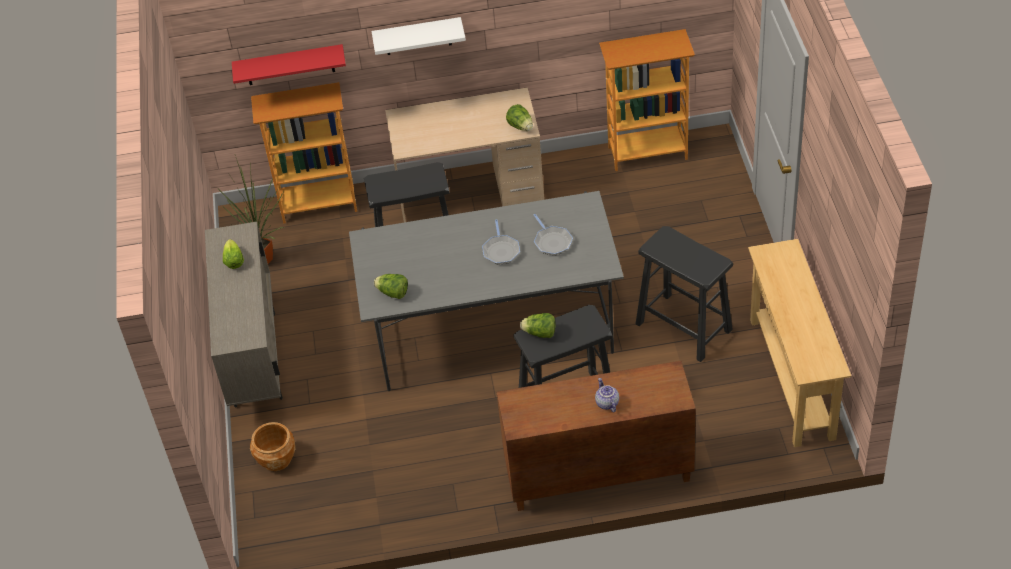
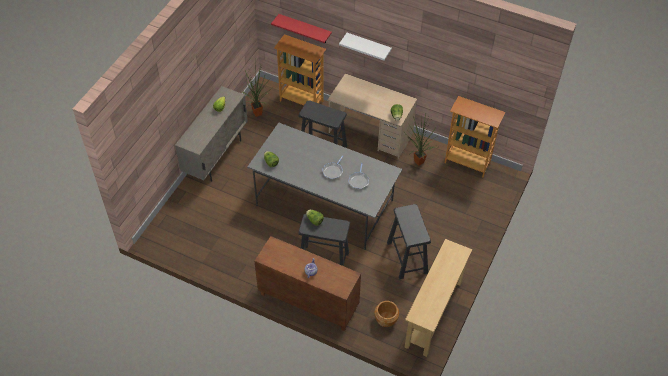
camera: 30 degrees right, 5 degrees up
brown planter [250,422,295,471] -> brown planter moved to [374,301,399,327]
none -> potted plant [404,113,437,166]

